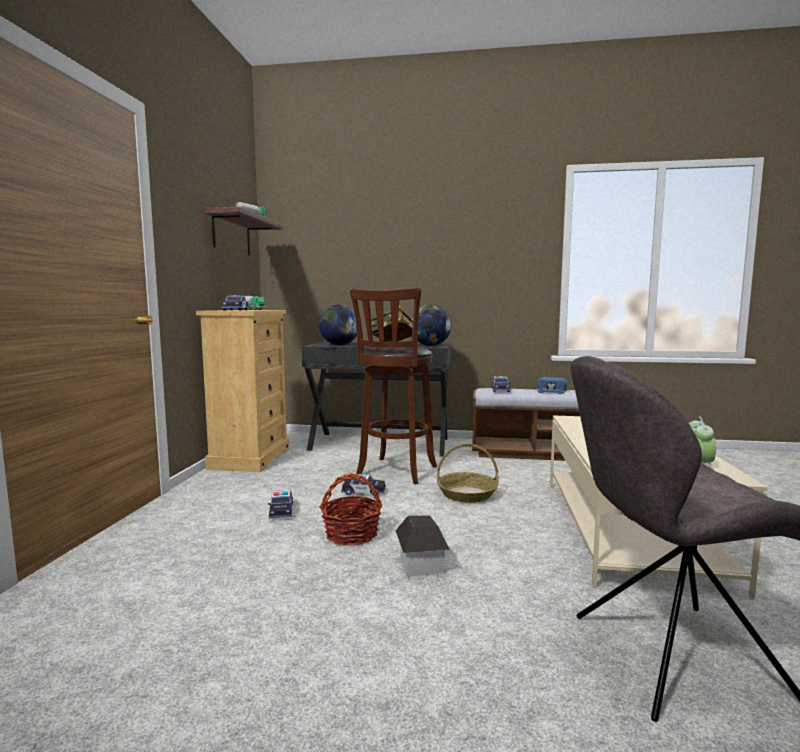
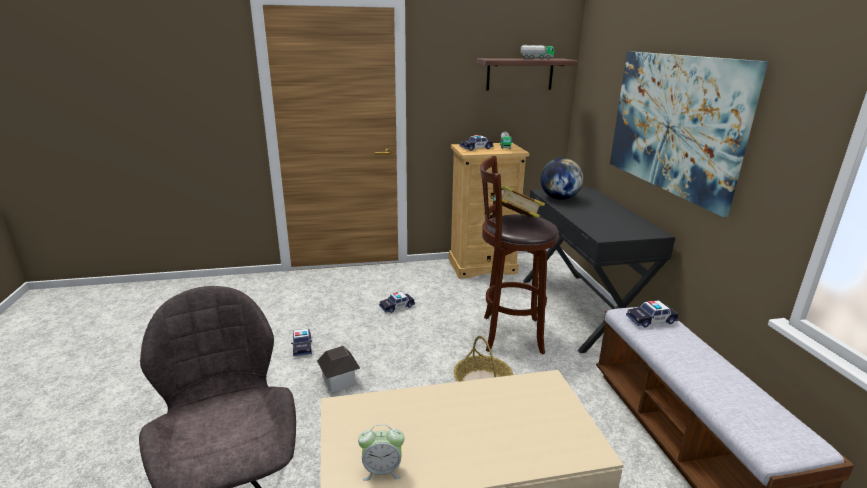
camera: 70 degrees right, 15 degrees up
basket [319,473,382,546] -> none
toy car [341,473,386,496] -> toy car moved to [291,329,312,357]
globe [411,304,451,346] -> none
blue cap [537,377,567,394] -> none
none -> picture [610,51,768,217]

